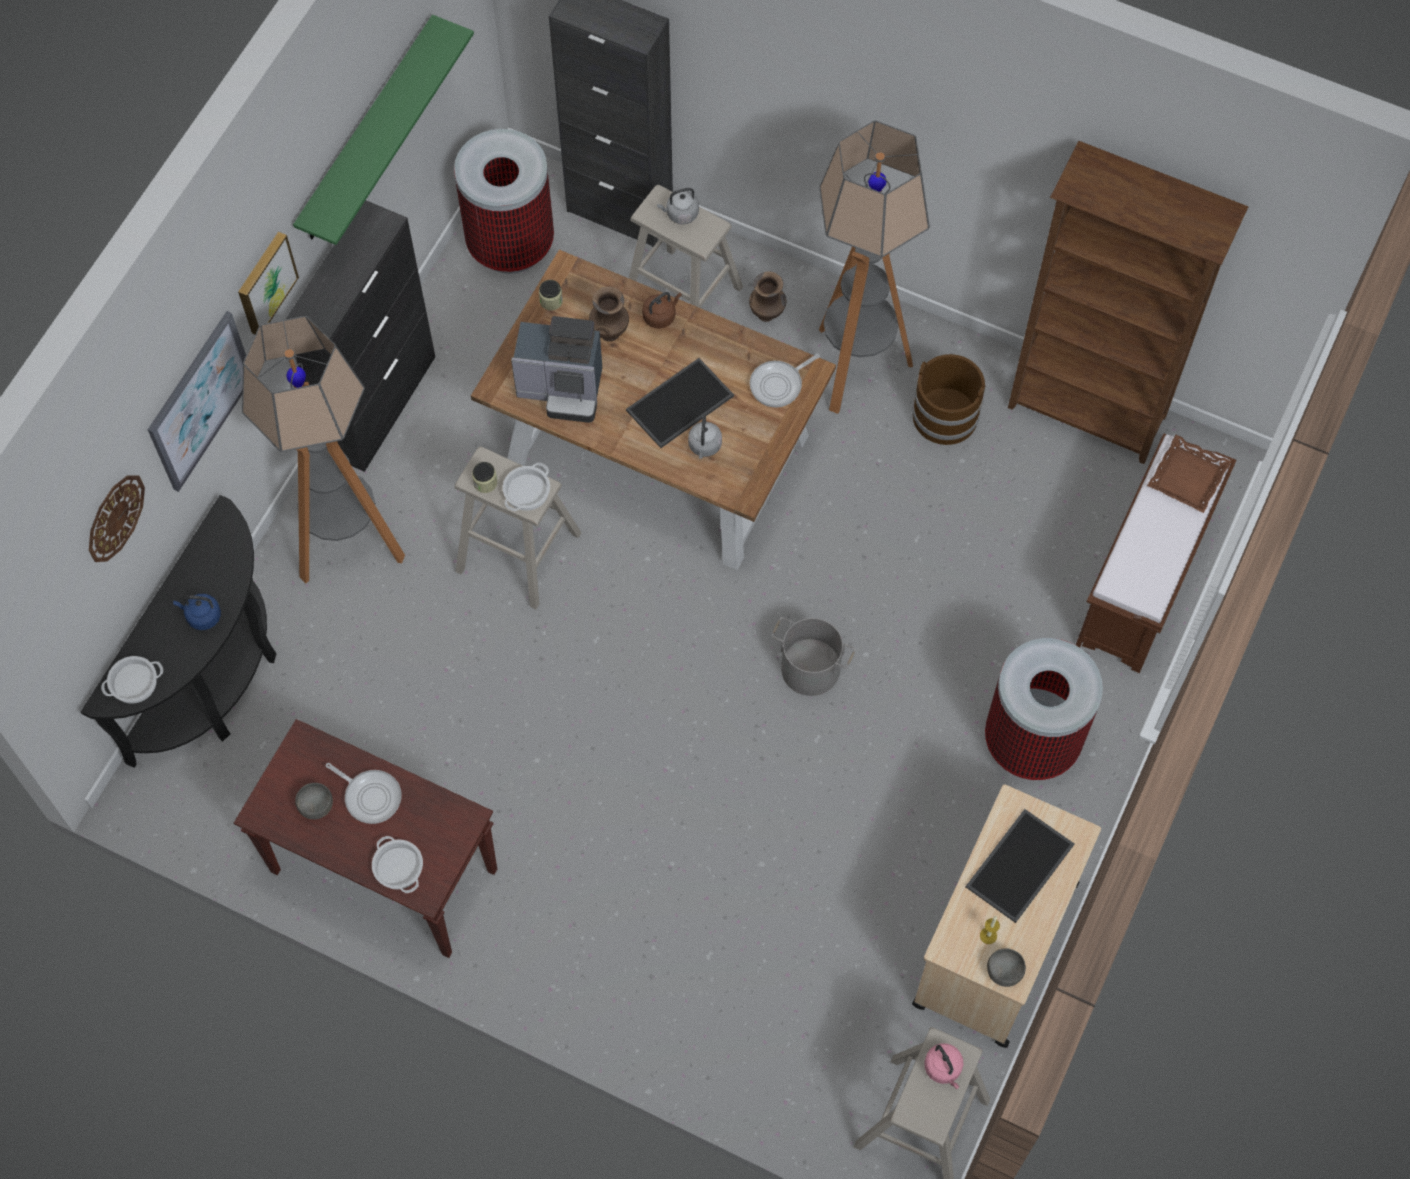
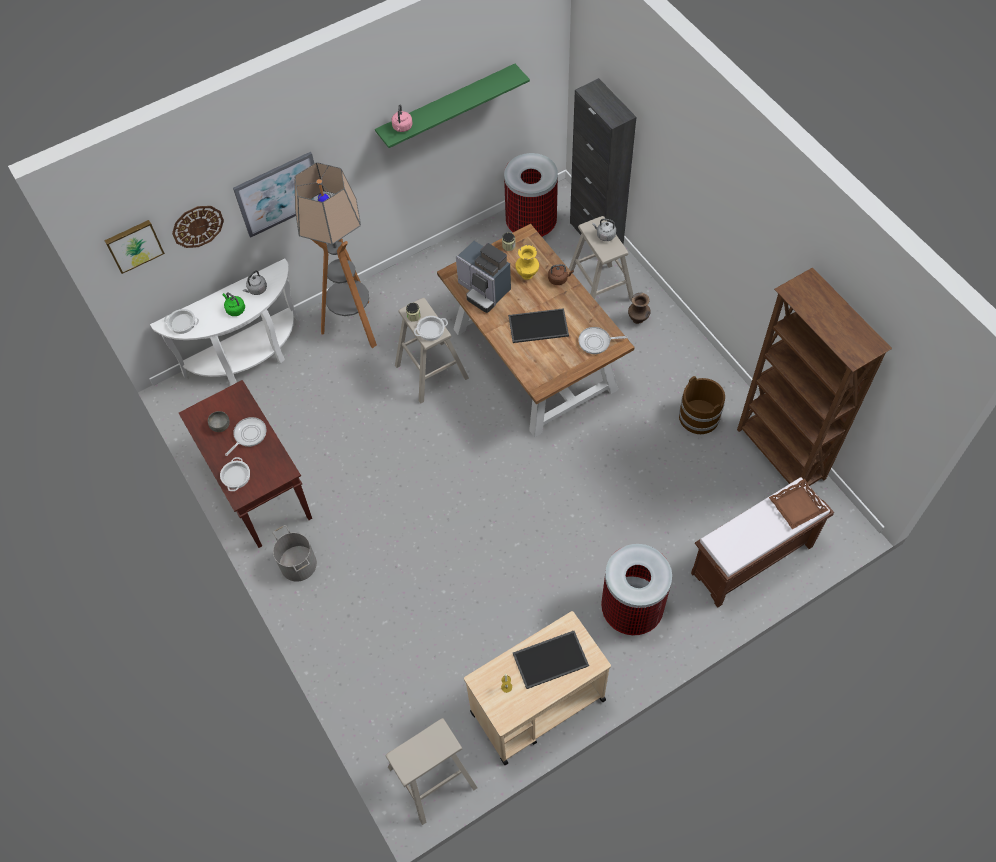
camera: 35 degrees right, 5 degrees down
black console table [81,495,276,768] -> white console table [150,259,299,385]
blue kettle [173,594,221,630] -> green kettle [223,293,245,316]
picture [238,232,299,334] -> picture moved to [104,220,165,274]
black cabinet [286,200,435,472] -> none
frying pan [326,763,402,824] -> frying pan turned 120 degrees counterclockwise [225,417,267,456]
brown vase [589,286,629,342] -> yellow vase [515,245,539,280]
grey kettle [688,416,722,459] -> grey kettle moved to [243,270,267,295]
grey bucket [771,617,856,696] -> grey bucket moved to [273,525,317,582]
floor lamp [819,121,930,414] -> none
pink kettle [924,1043,963,1089] -> pink kettle moved to [392,105,413,132]
grey bowl [987,948,1026,987] -> none

